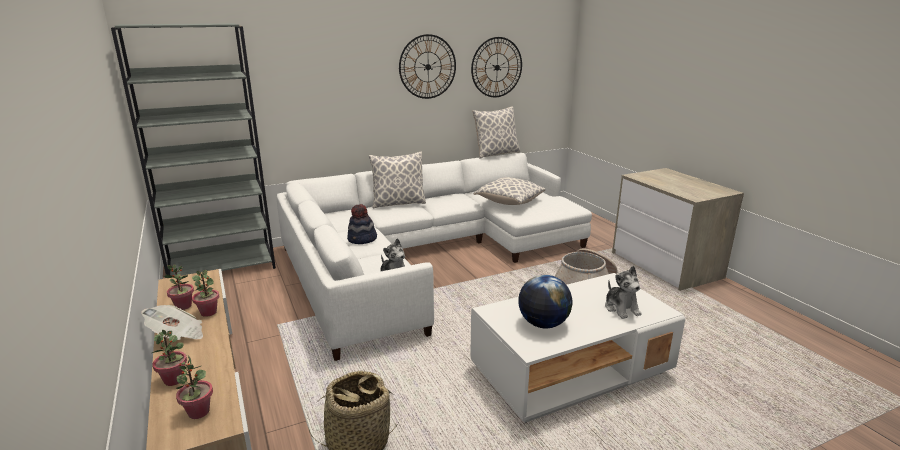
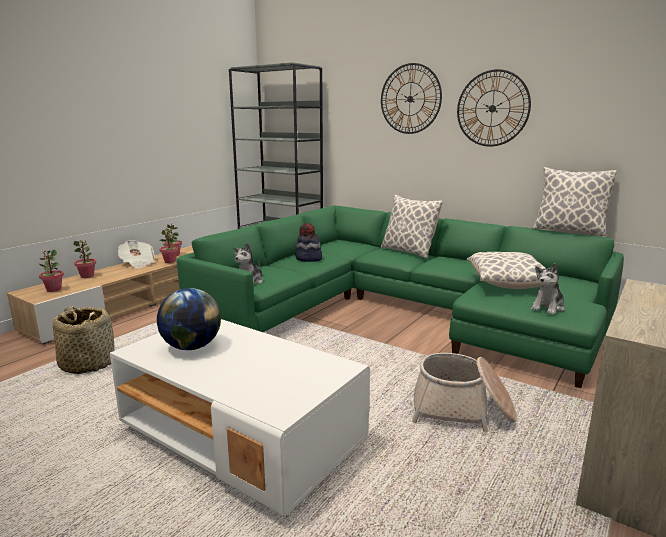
camera: 60 degrees right, 5 degrees down
white sofa [277,153,592,361] -> green sofa [176,206,624,388]
wall clock [471,37,522,97] -> wall clock moved to [381,63,442,134]
plush toy [605,266,642,319] -> plush toy moved to [531,263,565,315]

